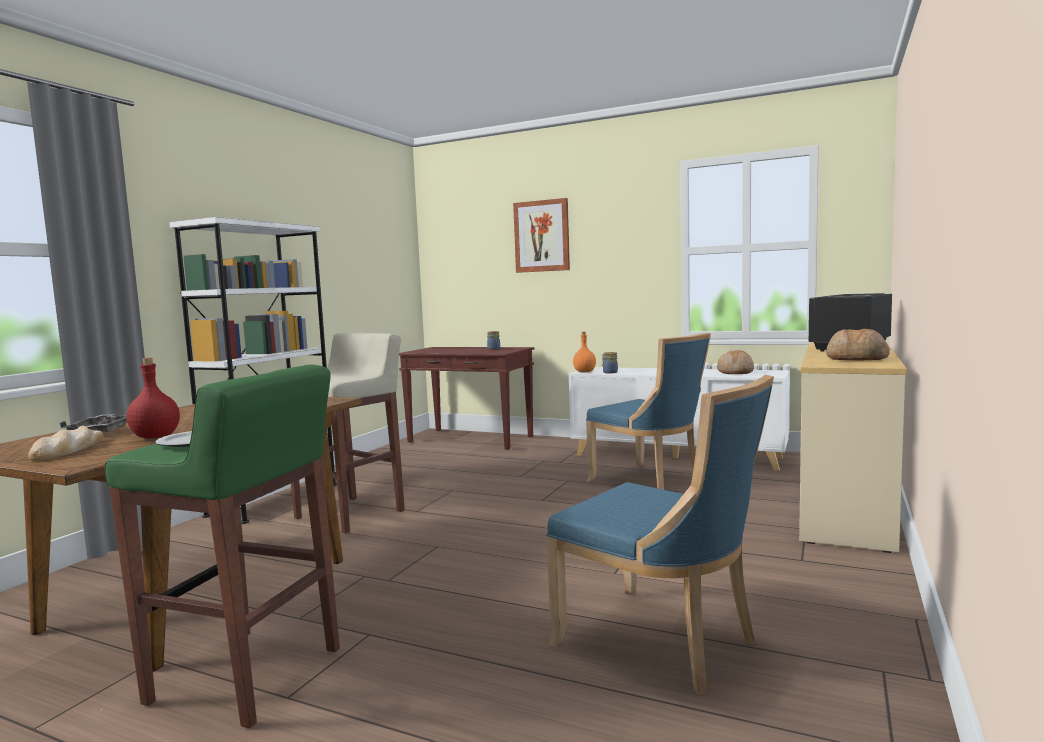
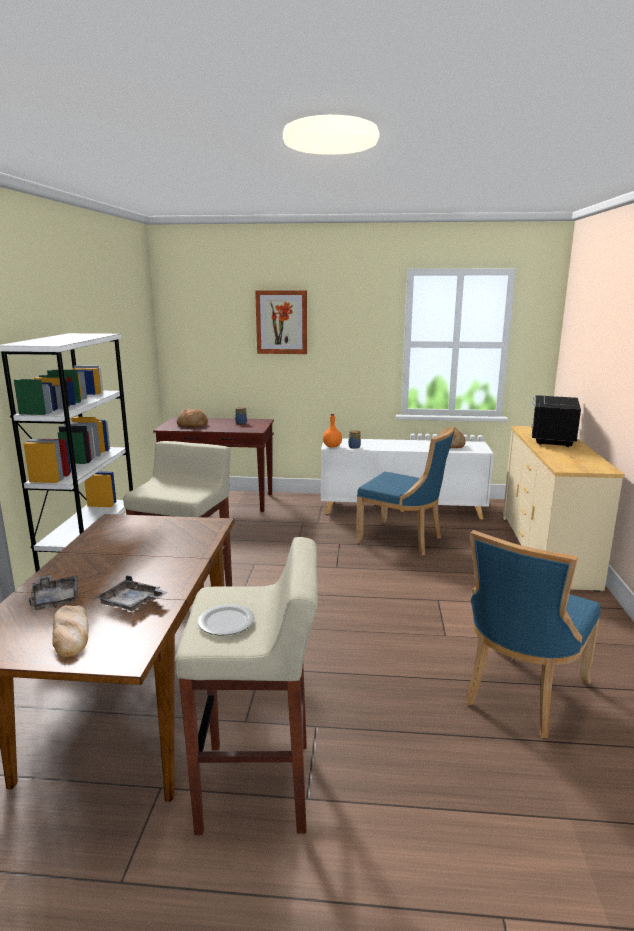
camera: 20 degrees left, 10 degrees up
green stool [105,365,340,728] -> beige stool [175,537,318,835]
red bottle [127,358,180,439] -> grey tray [95,575,168,611]
blue chair [546,375,774,695] -> blue chair turned 105 degrees clockwise [465,530,601,738]
bread [826,329,890,360] -> bread moved to [176,409,208,427]

